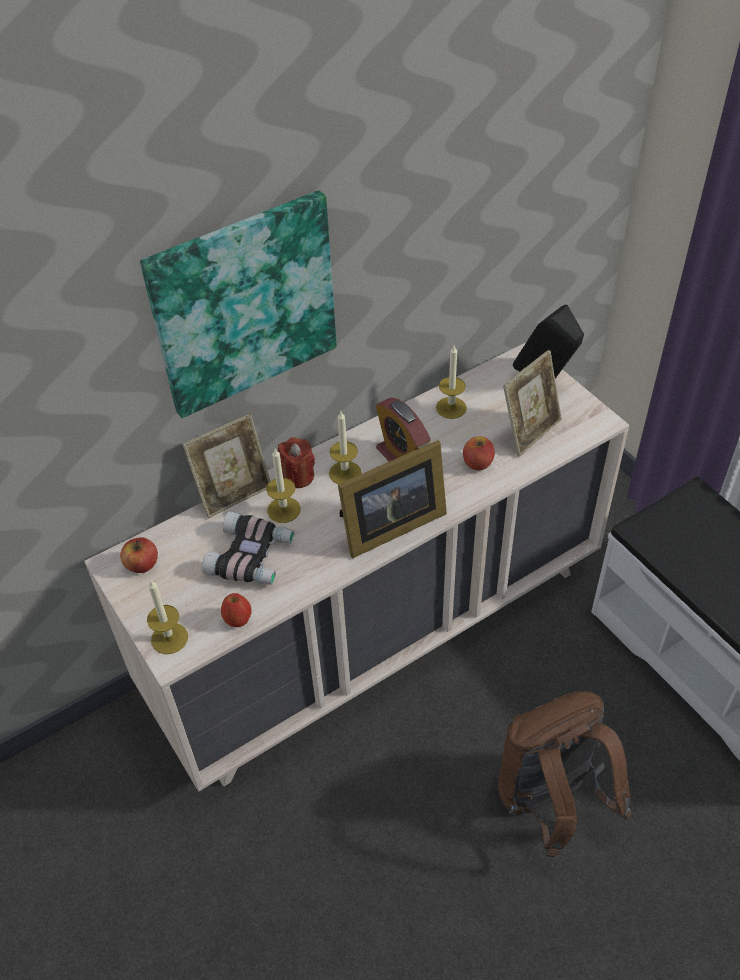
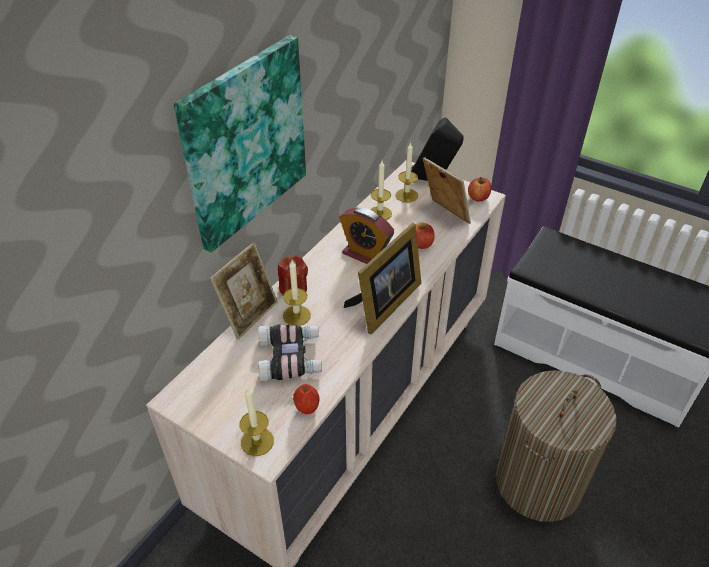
camera: 25 degrees left, 5 degrees down
apple [120,537,158,573] -> apple moved to [468,177,491,201]
candle [329,412,361,484] -> candle moved to [395,142,418,203]
brown backpack [498,691,632,857] -> laundry basket [496,370,617,522]
picture frame [503,350,562,457] -> picture frame turned 60 degrees counterclockwise [423,157,471,224]

